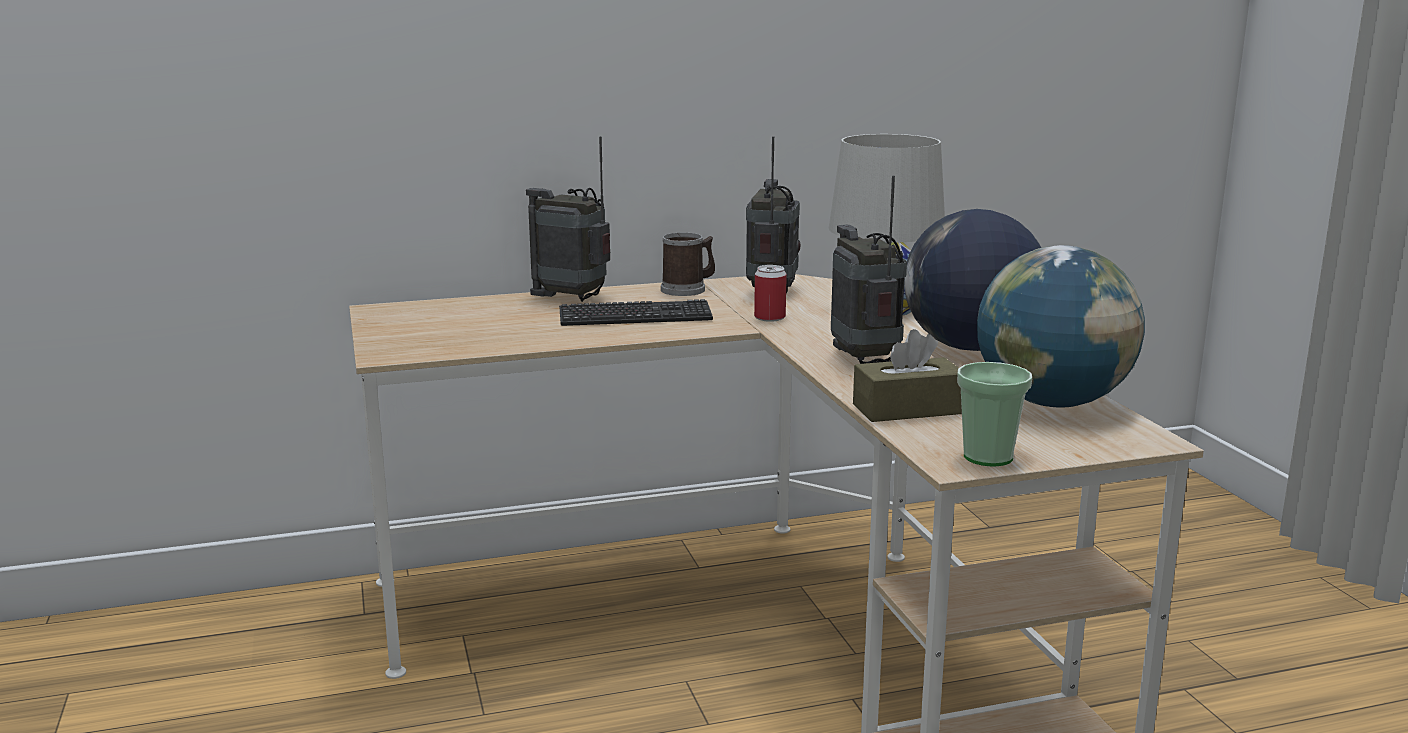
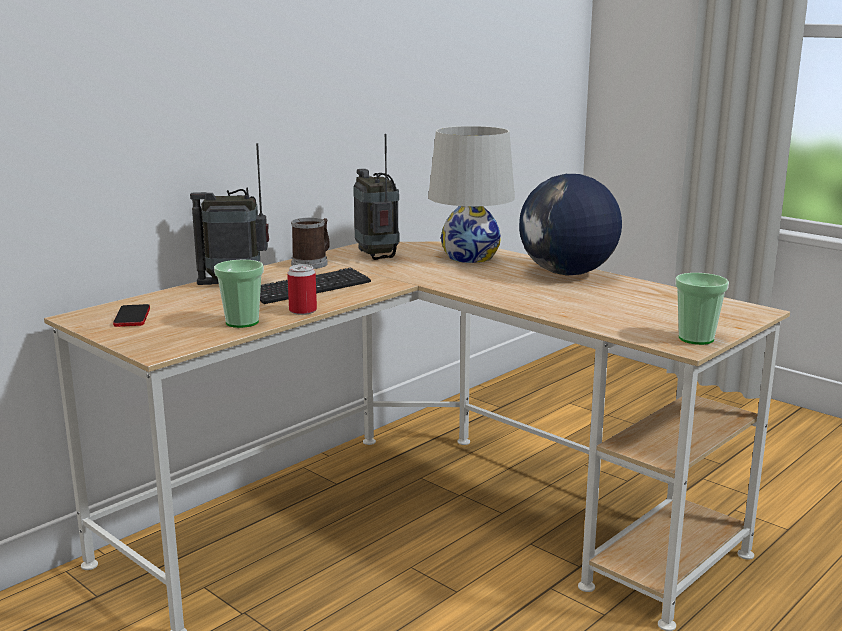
camera: 30 degrees left, 0 degrees up
can [754,265,787,322] -> can moved to [287,264,317,315]
radio [831,176,907,364] -> none
brown tissue box [853,329,962,422] -> none
globe [977,245,1145,407] -> none
none -> phone [113,304,150,327]
none -> cup [214,259,264,328]

